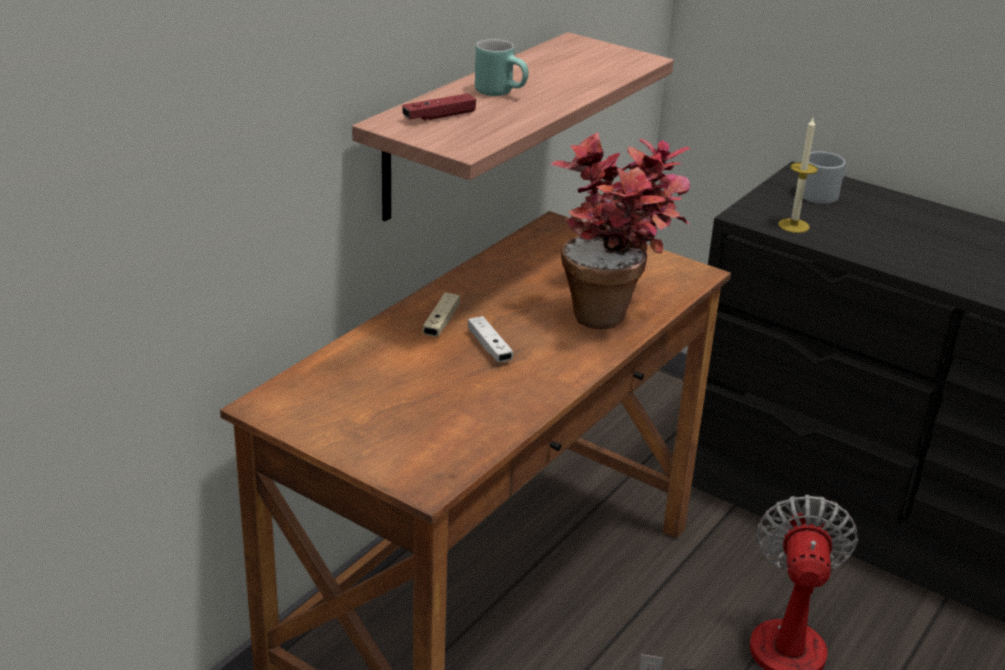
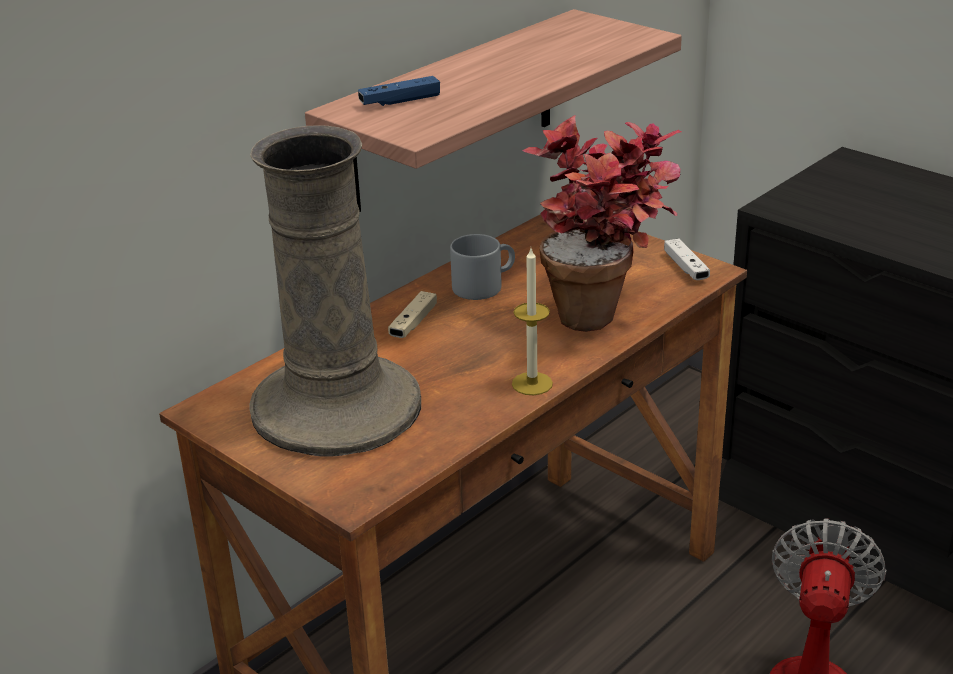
camera: 10 degrees right, 0 degrees up
red game controller [402,93,476,121] -> blue game controller [358,76,440,106]
white game controller [468,316,513,362] -> white game controller moved to [664,238,710,280]
turquoise mug [475,39,528,96] -> none
candle [778,118,818,233] -> candle moved to [512,248,553,395]
grey mug [803,152,847,204] -> grey mug moved to [450,234,515,300]
none -> beige vase [249,125,421,457]

